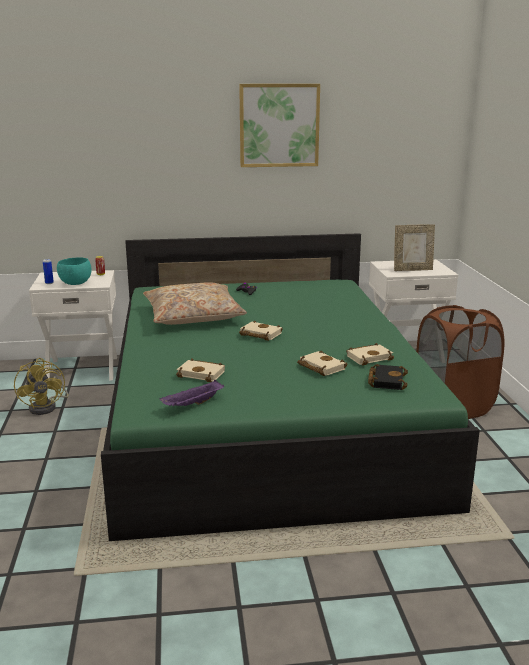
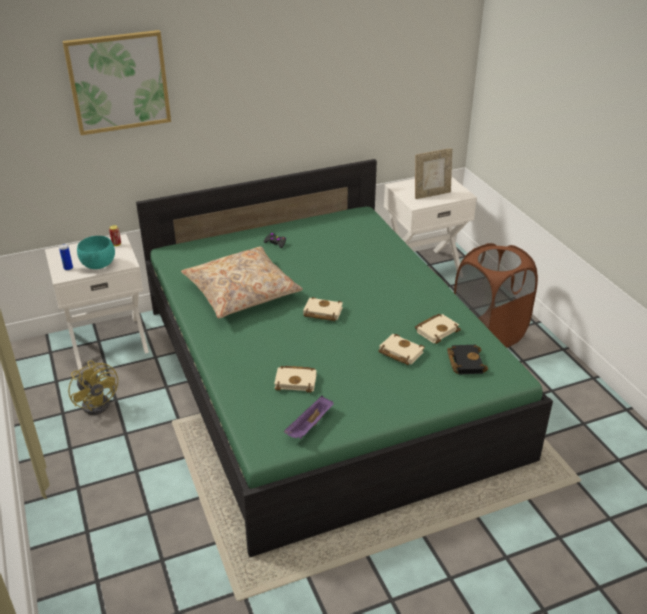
camera: 15 degrees left, 15 degrees up
picture [239,84,320,167] -> picture moved to [62,30,171,135]

